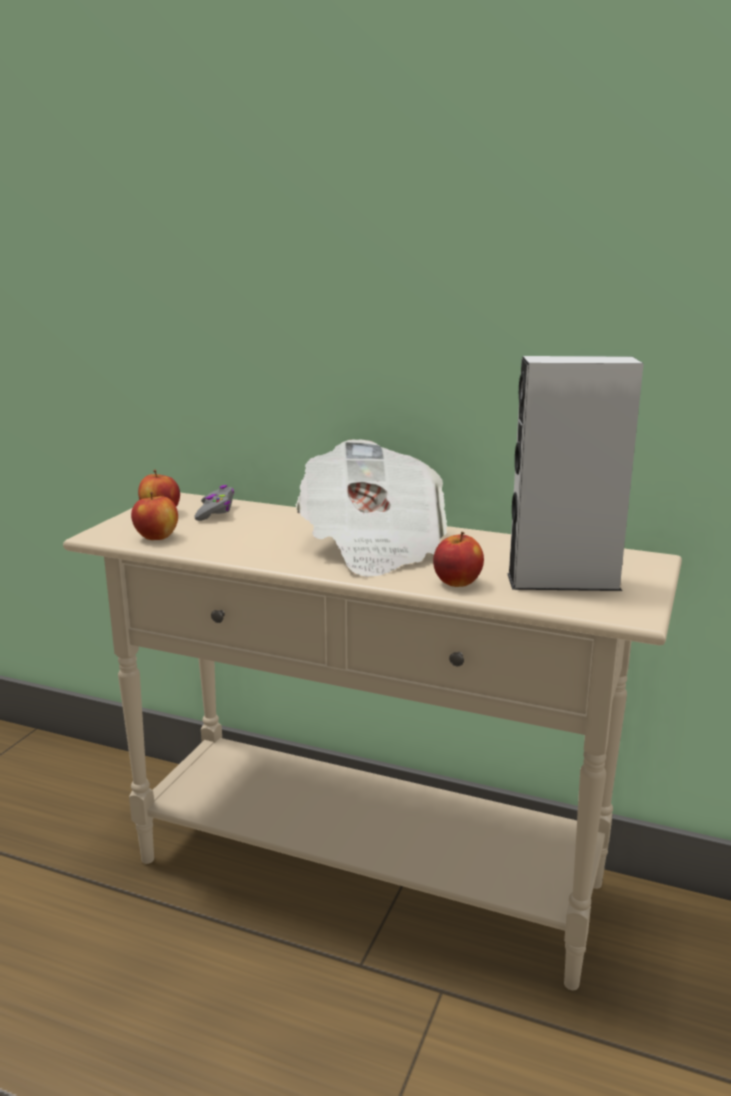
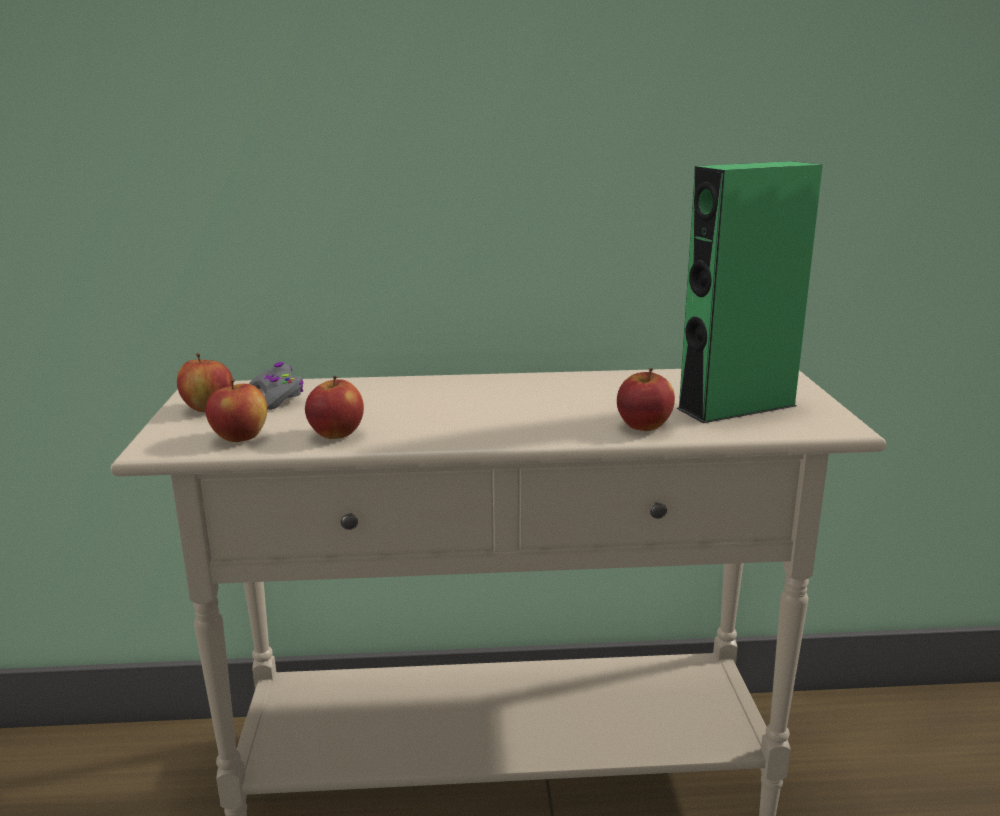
camera: 25 degrees left, 0 degrees up
newspaper [296,439,447,577] -> none
grey speaker [507,356,644,591] -> green speaker [676,161,823,423]
none -> apple [305,376,364,439]

